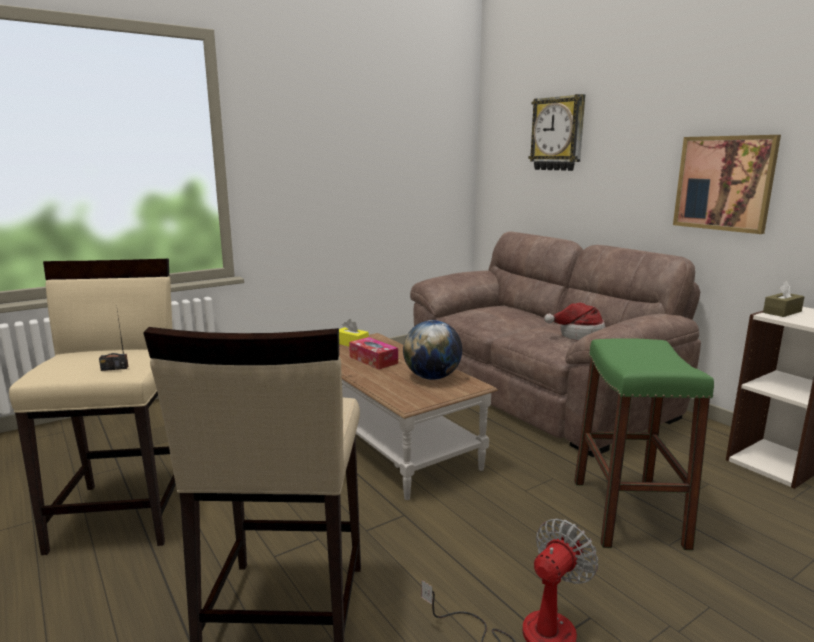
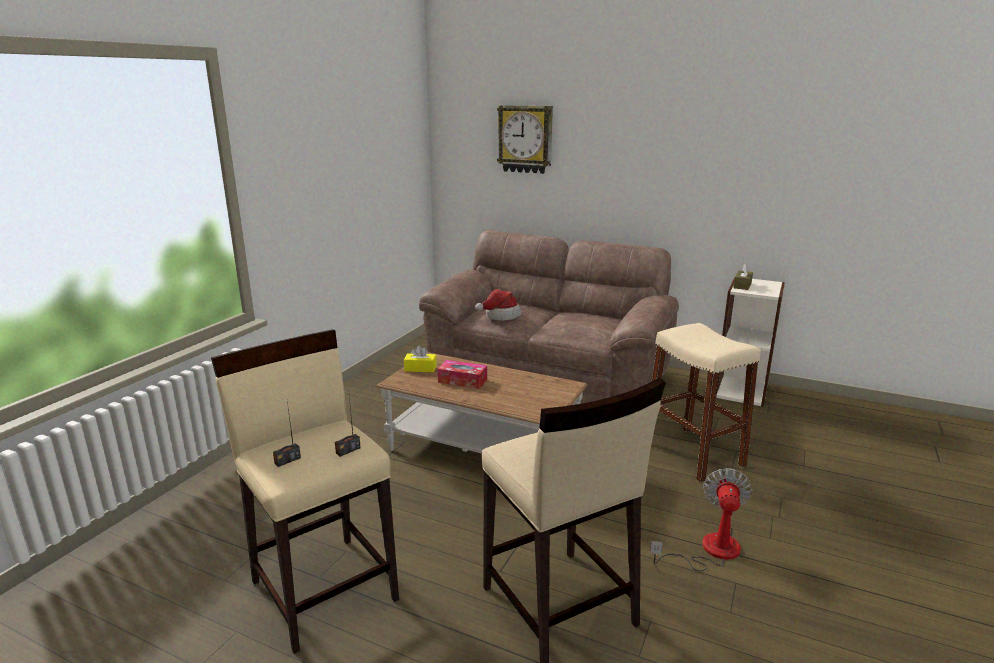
camera: 30 degrees left, 5 degrees up
globe [403,320,462,380] -> none
hat [544,302,606,340] -> hat moved to [475,289,521,321]
green stool [574,338,714,550] -> beige stool [652,323,761,482]
picture [673,135,781,234] -> none
none -> radio [273,401,301,467]

